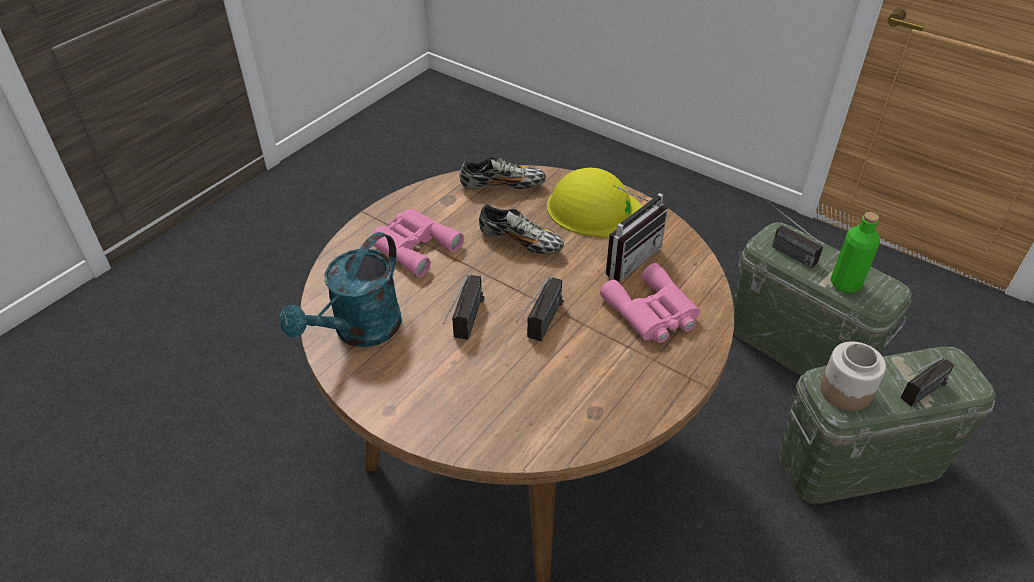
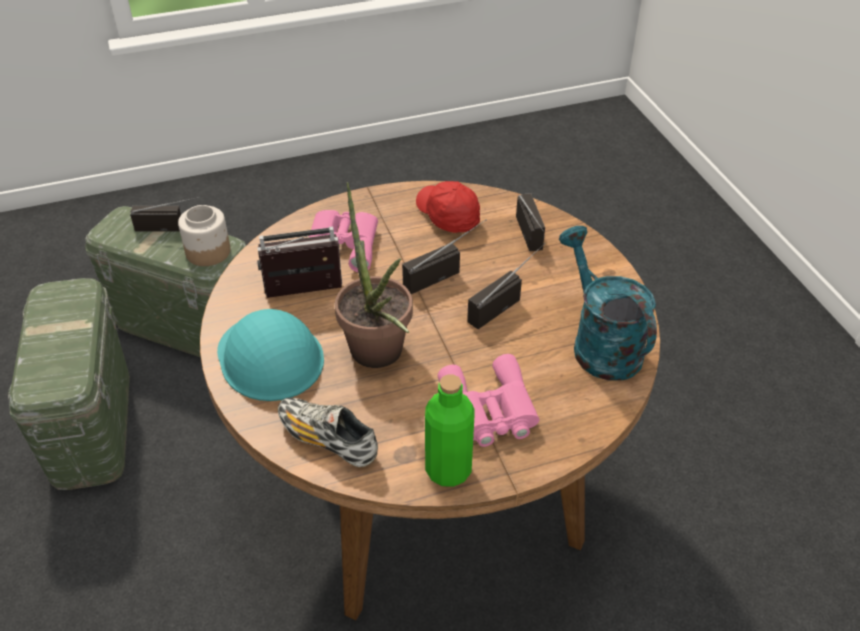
camera: 145 degrees left, 0 degrees up
turquoise watering can [280,232,402,347] -> turquoise watering can turned 90 degrees counterclockwise [559,226,657,381]
shoe [479,204,564,254] -> potted plant [335,182,413,368]
yellow hard hat [547,168,642,238] -> turquoise hard hat [217,309,324,401]
radio [764,199,823,268] -> radio moved to [516,193,545,251]
green bottle [831,212,880,293] -> green bottle moved to [425,374,475,487]
none -> red cap [416,181,480,233]

